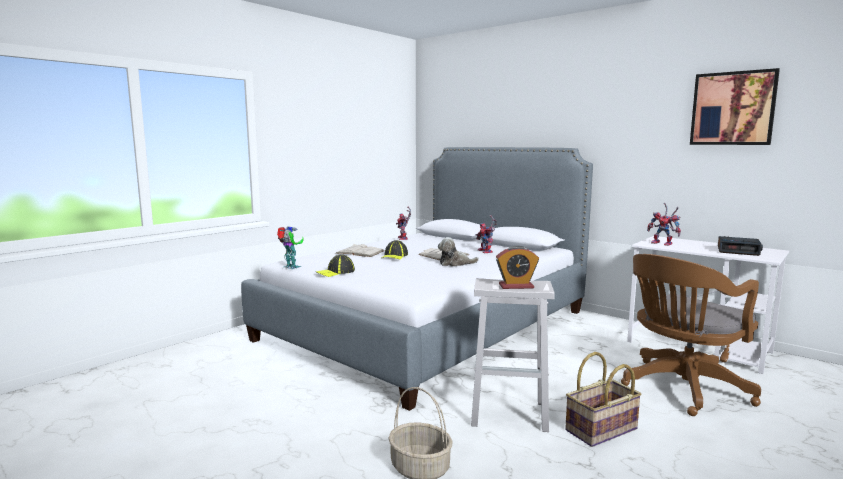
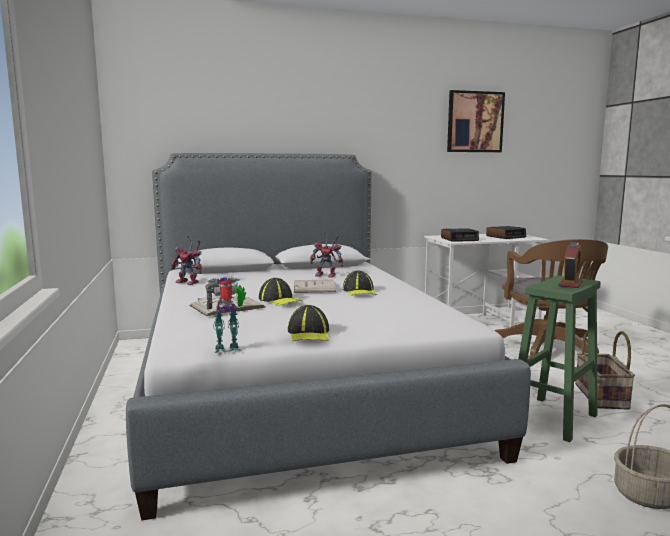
camera: 55 degrees left, 0 degrees up
plush toy [438,237,479,266] -> cap [343,271,377,296]
white stool [471,278,555,432] -> green stool [518,276,600,442]
toy robot [647,203,681,246] -> alarm clock [441,228,479,242]

